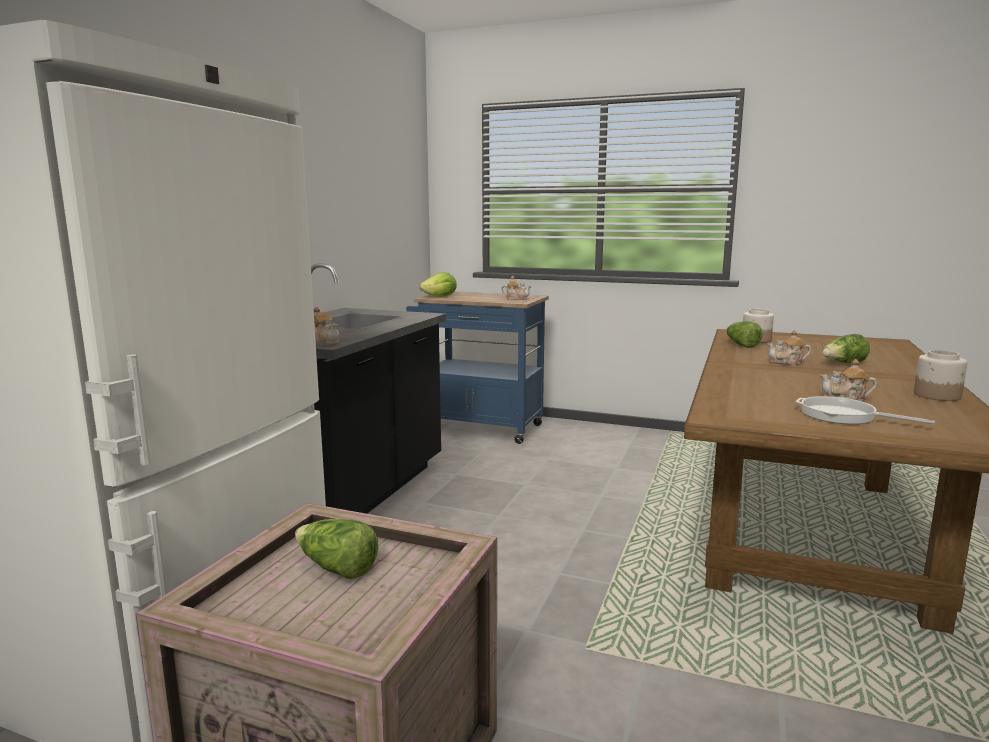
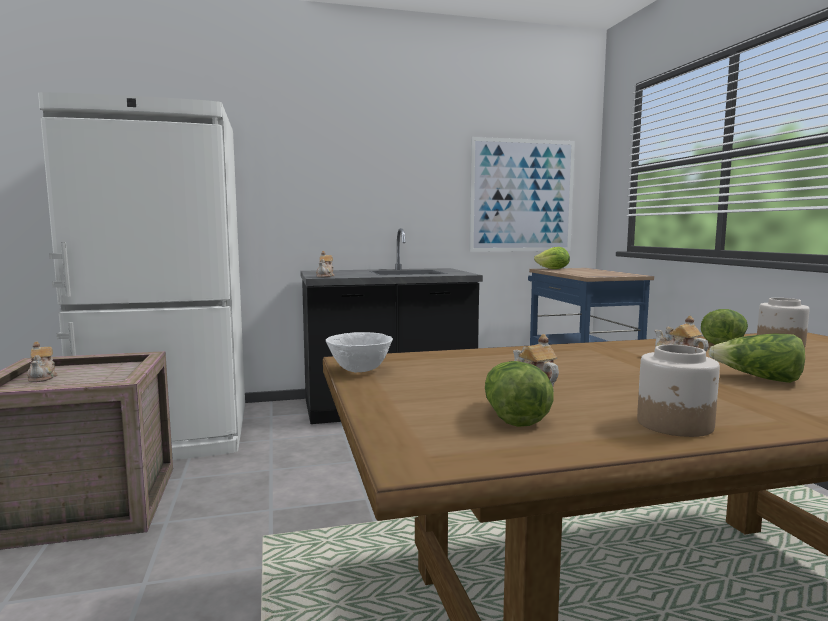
camera: 55 degrees right, 5 degrees down
lettuce [295,519,379,579] -> lettuce moved to [485,361,554,427]
teapot [501,276,531,300] -> teapot moved to [27,342,58,382]
frying pan [796,396,935,424] -> none
none -> white bowl [325,332,393,373]
none -> picture [470,137,575,252]

